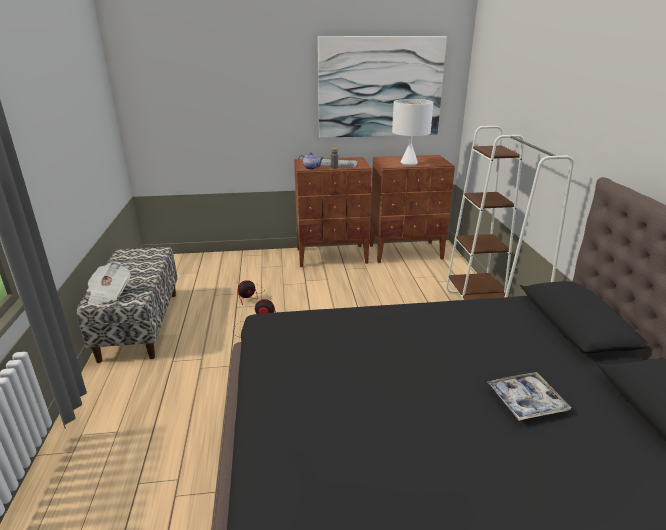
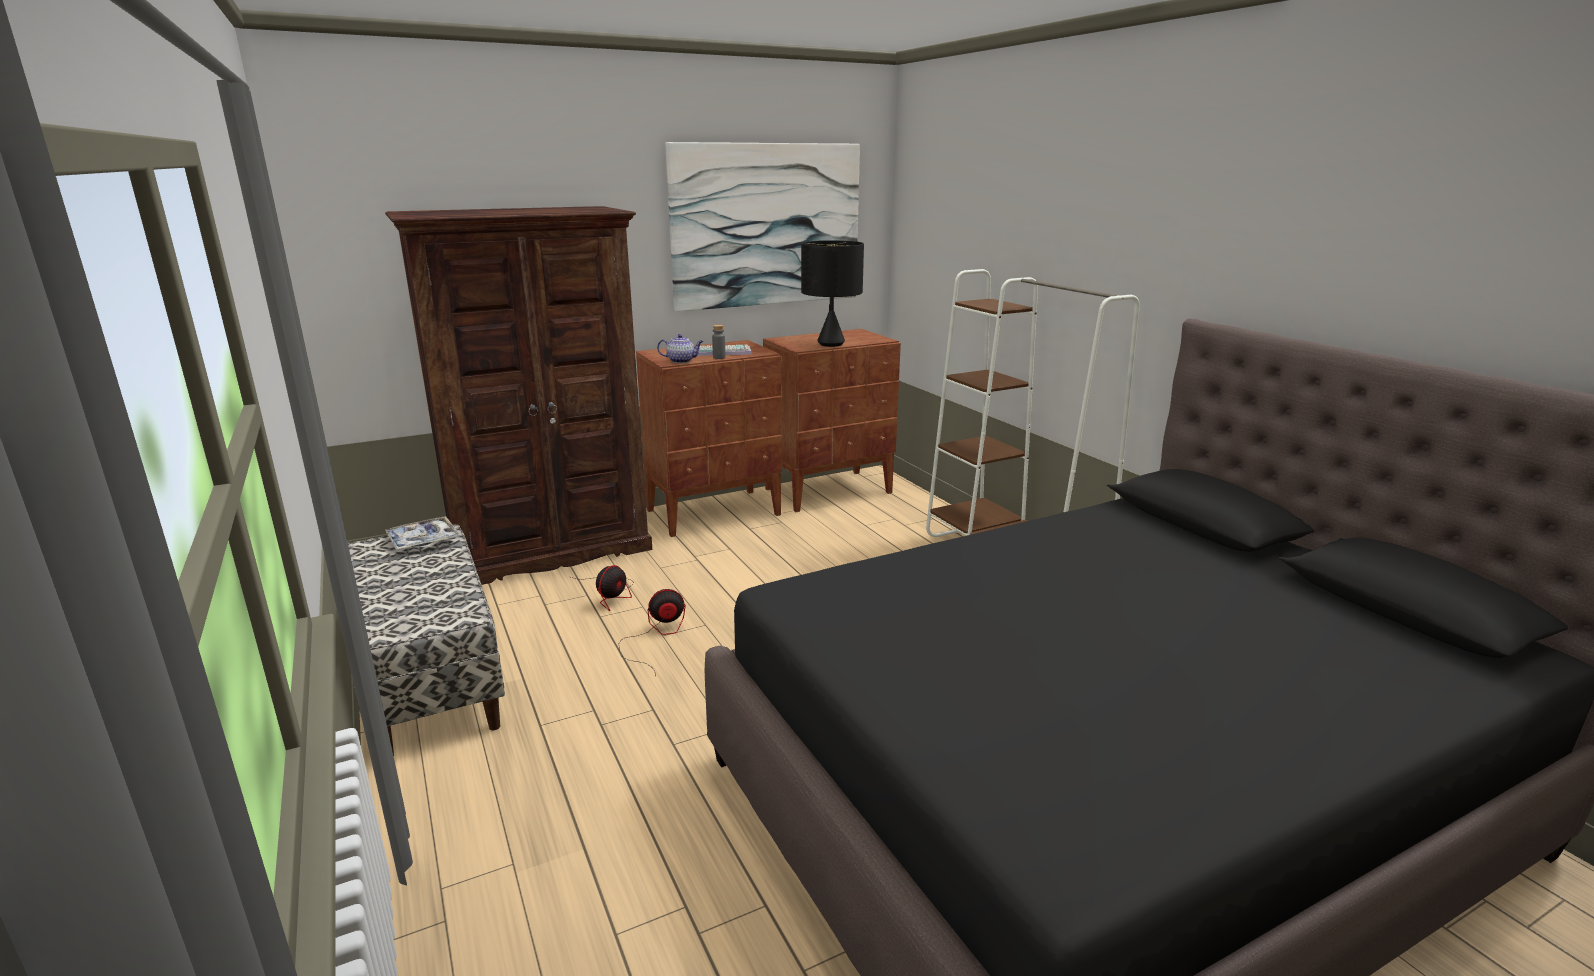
camera: 20 degrees left, 5 degrees down
newspaper [87,262,131,305] -> none
white table lamp [392,99,433,166] -> black table lamp [801,240,864,347]
tray [487,372,571,421] -> tray moved to [385,516,460,550]
none -> brown wardrobe [385,206,652,585]

